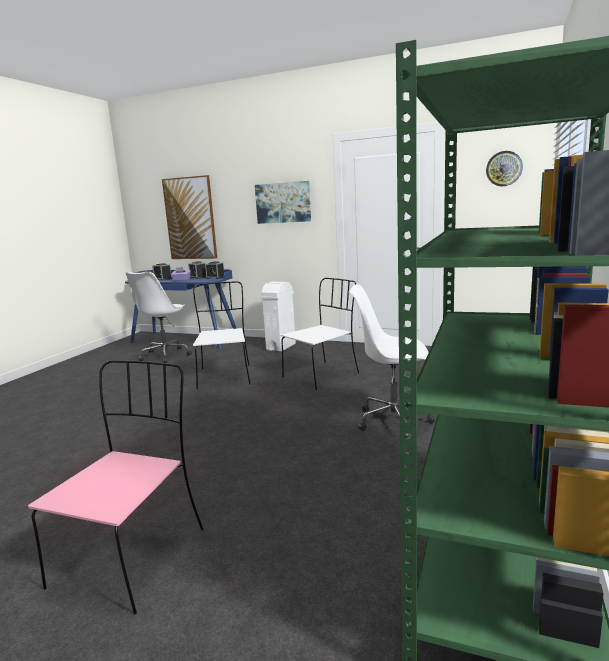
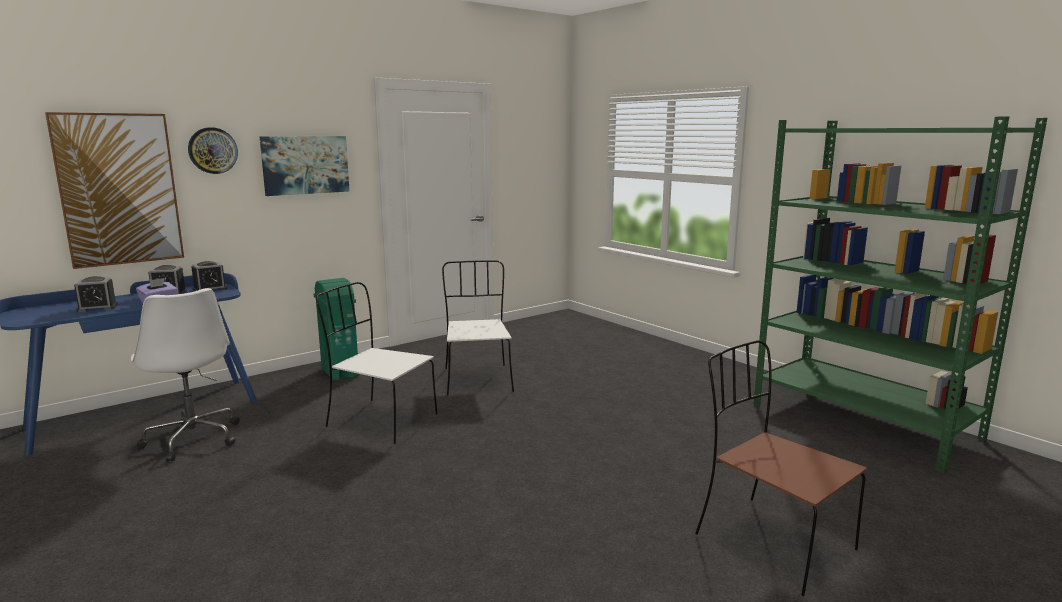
camera: 60 degrees left, 0 degrees up
pink chair [28,360,203,615] -> brown chair [695,340,867,596]
white trash can [261,282,296,352] -> green trash can [314,278,359,381]
white office chair [348,284,435,438] -> none
wall clock [486,151,523,187] -> wall clock moved to [188,127,238,174]

